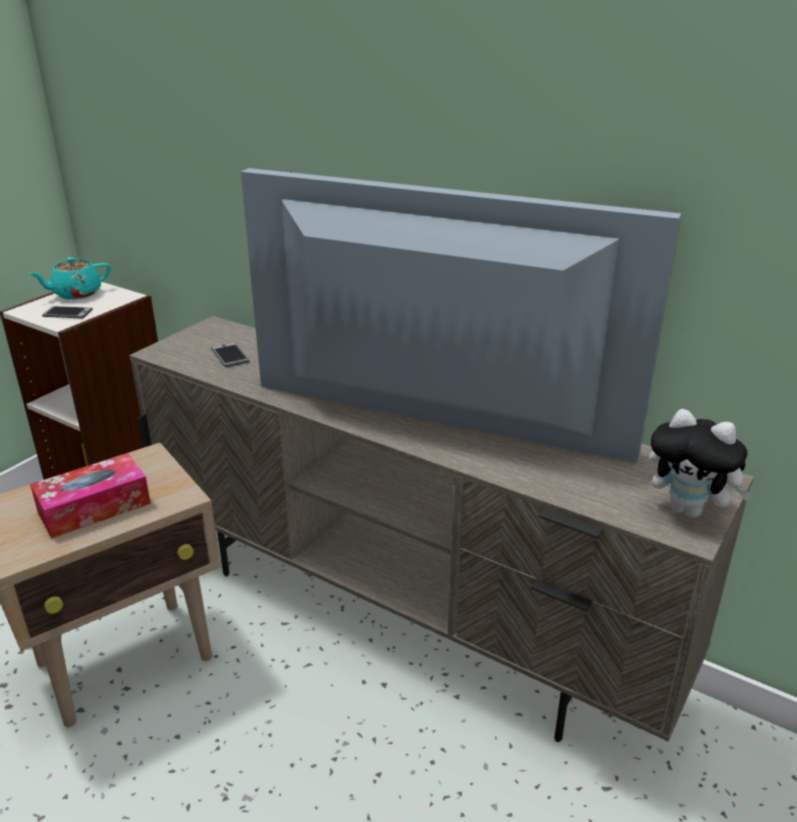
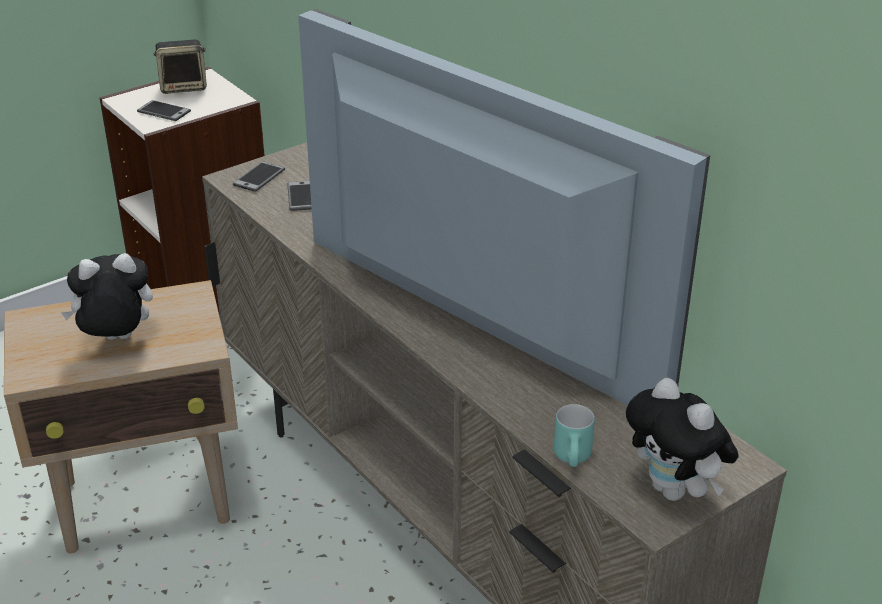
camera: 20 degrees right, 5 degrees up
turquoise teapot [29,257,111,299] -> speaker [153,40,207,94]
tissue box [30,453,151,539] -> plush toy [62,253,153,340]
none -> phone [233,161,285,192]
none -> turquoise mug [554,404,595,467]

